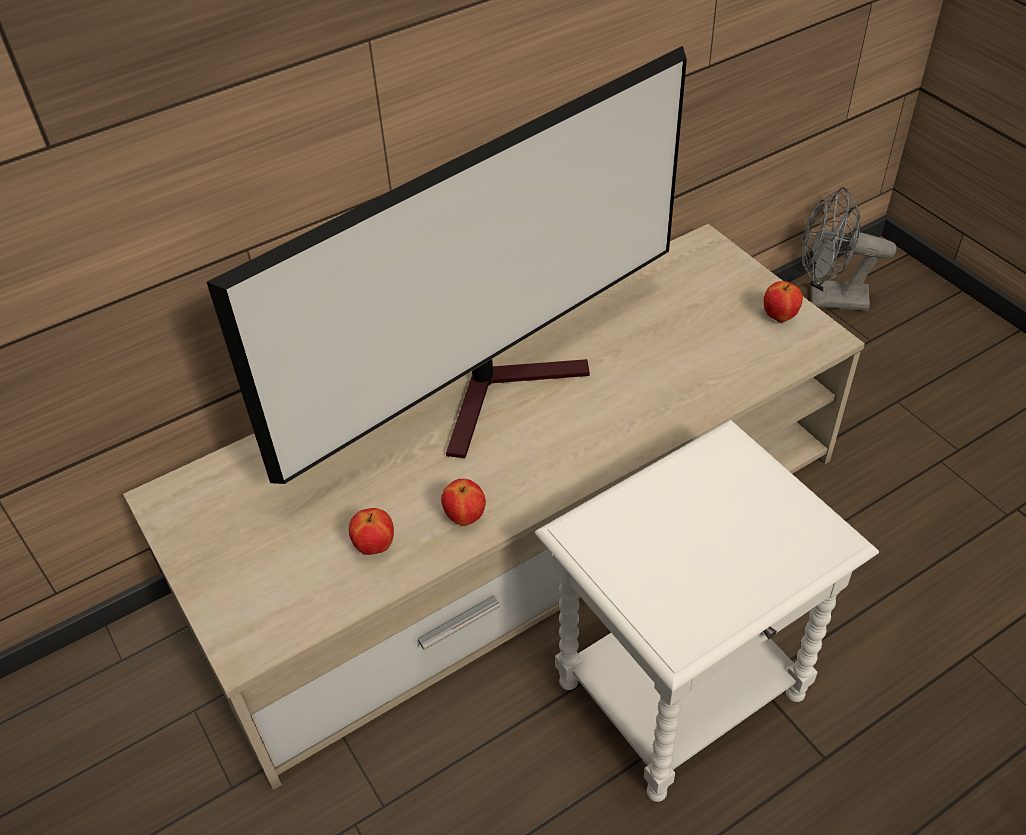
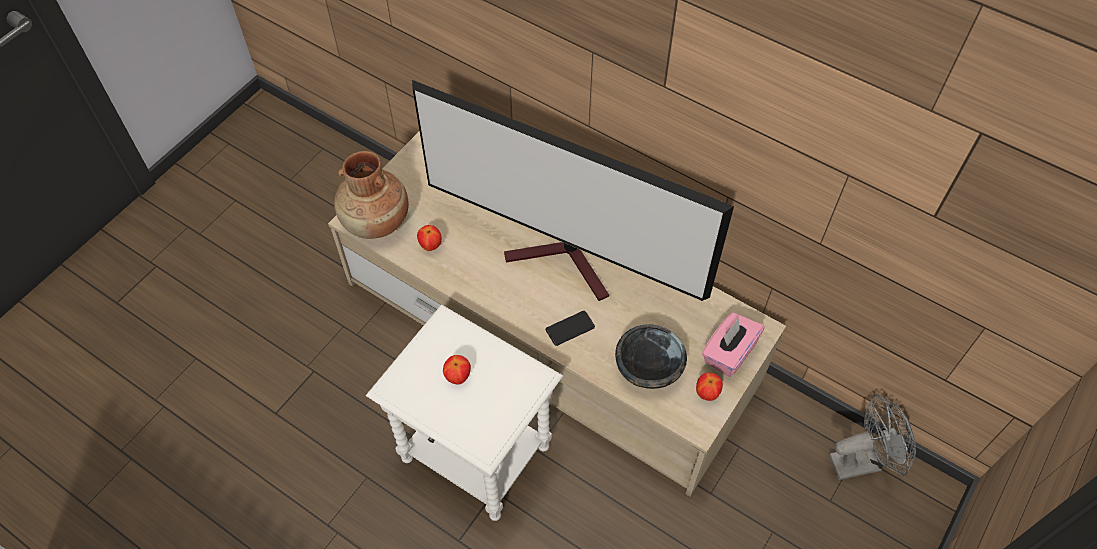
camera: 65 degrees right, 10 degrees up
apple [441,479,486,526] -> apple moved to [443,355,471,384]
grey fan [801,187,897,311] -> grey fan turned 90 degrees clockwise [829,394,916,480]
none -> brown vase [334,151,409,239]
none -> phone [546,311,595,346]
none -> black bowl [615,324,687,389]
none -> pink tissue box [702,313,765,377]

